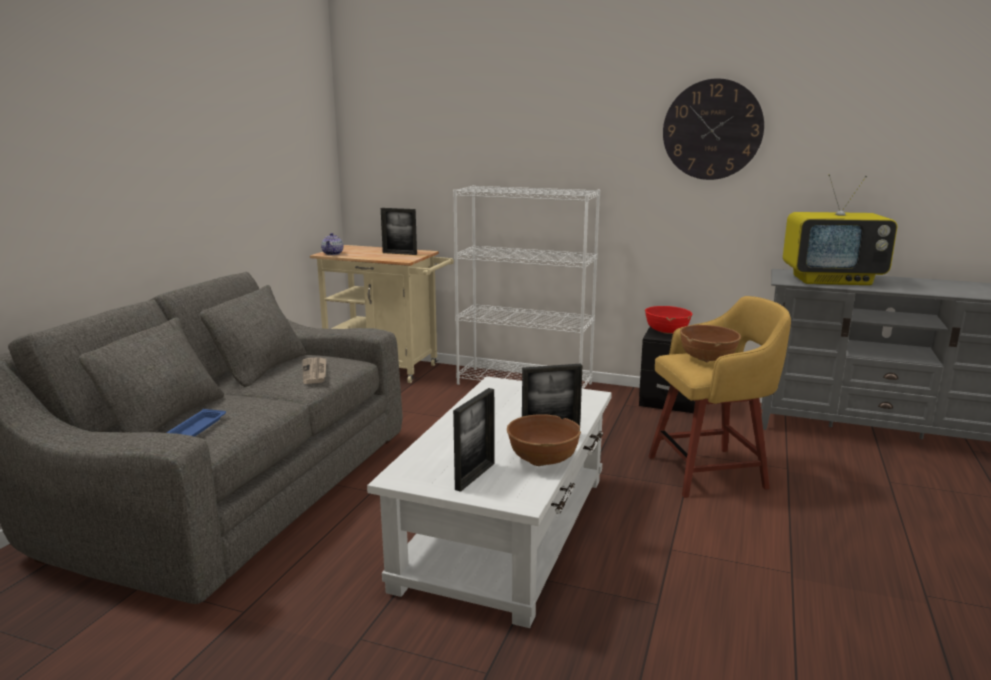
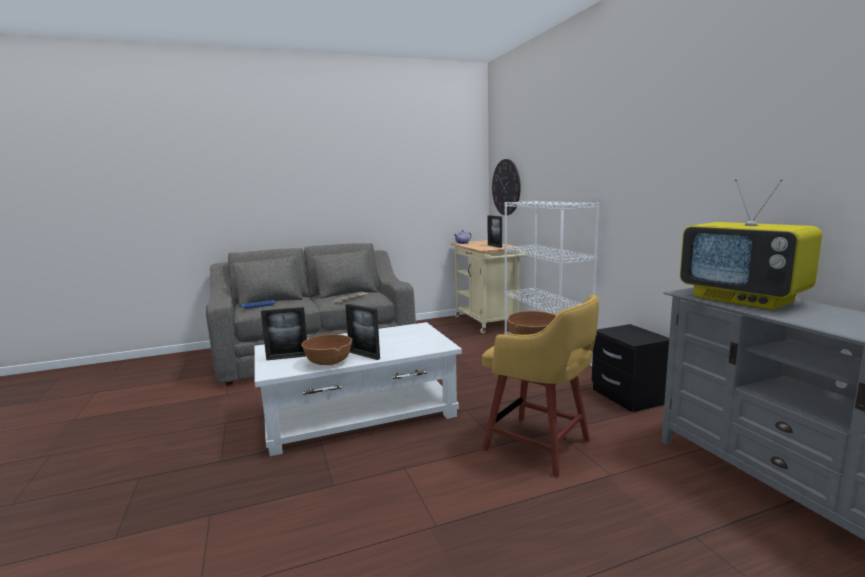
camera: 50 degrees right, 5 degrees down
red bowl [645,306,693,334] -> none
wall clock [663,78,764,180] -> wall clock moved to [492,159,521,215]

